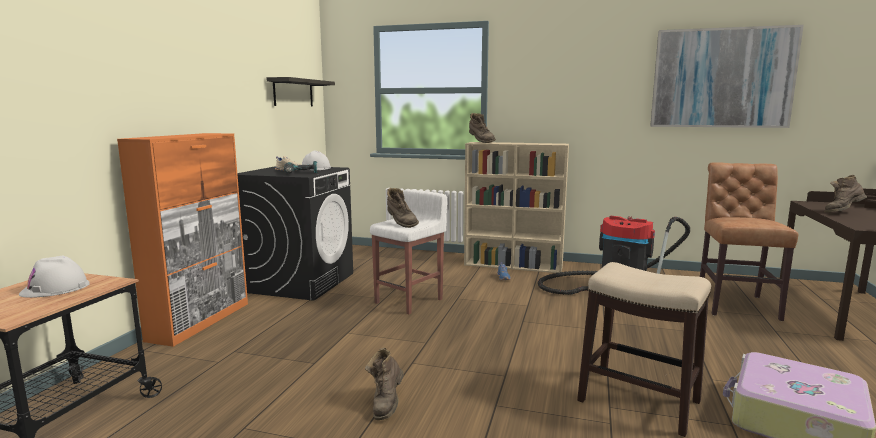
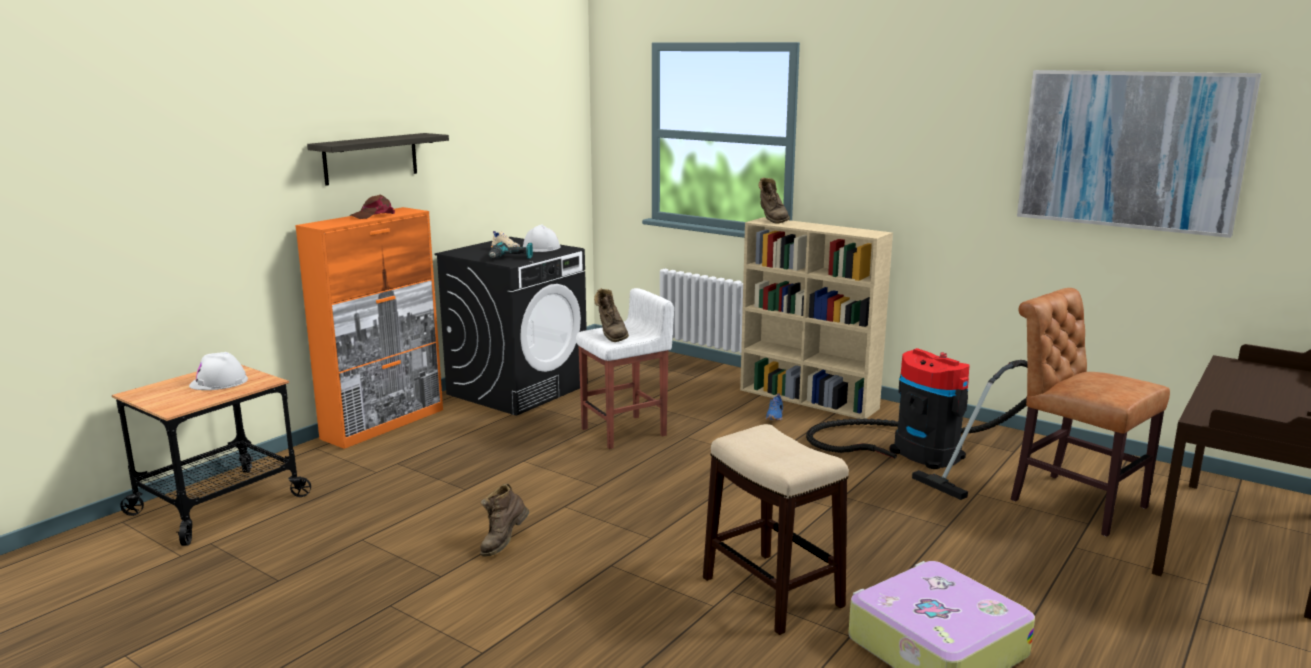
camera: 20 degrees right, 5 degrees up
shelf [267,77,335,106] -> shelf moved to [307,133,449,186]
brown chair [700,163,798,321] -> brown chair turned 75 degrees counterclockwise [1010,288,1170,536]
brown boot [824,175,867,213] -> none
none -> brown cap [349,194,395,219]

